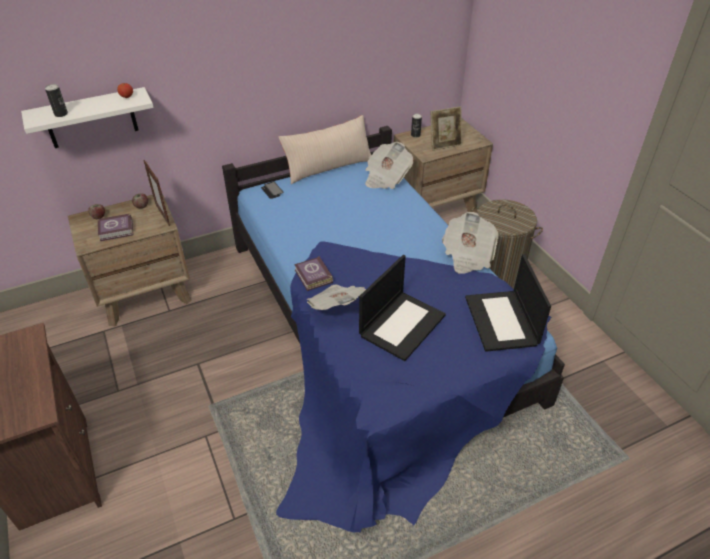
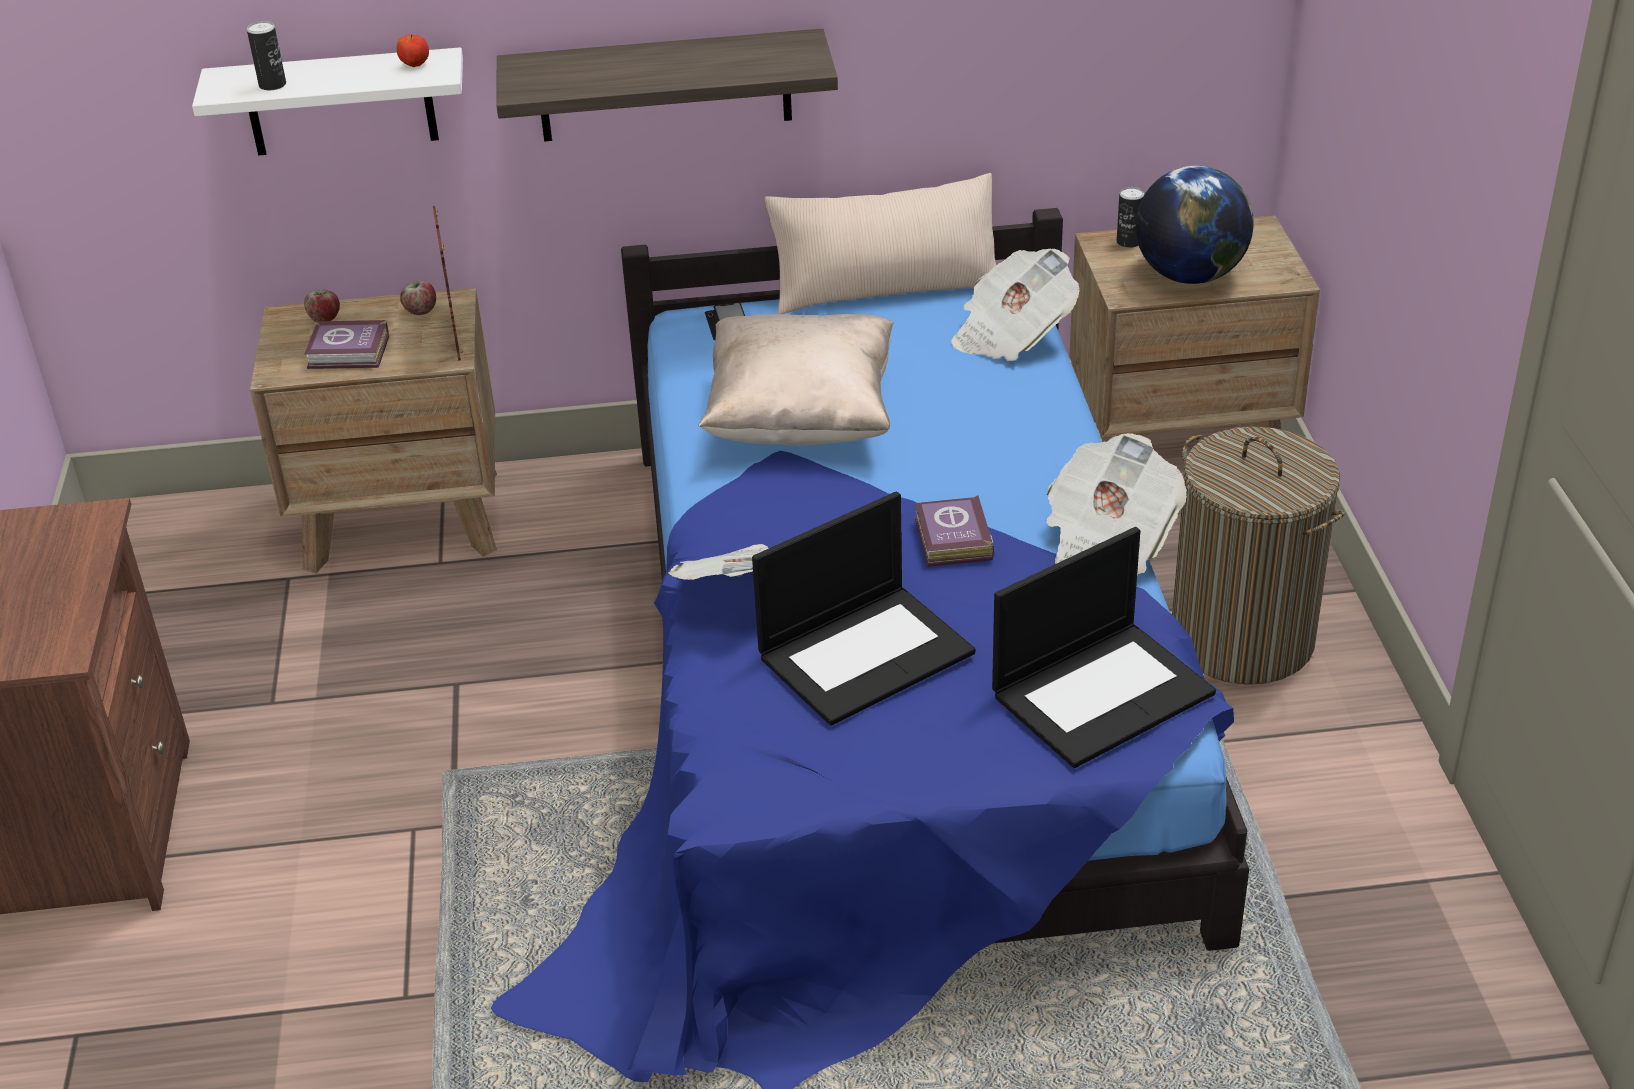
camera: 20 degrees right, 5 degrees down
book [294,257,333,291] -> book moved to [915,495,994,567]
picture frame [430,107,462,151] -> globe [1135,166,1254,284]
laptop [465,254,551,352] -> laptop turned 135 degrees counterclockwise [992,527,1216,768]
none -> shelf [496,28,838,142]
none -> beige pillow [699,314,894,446]

